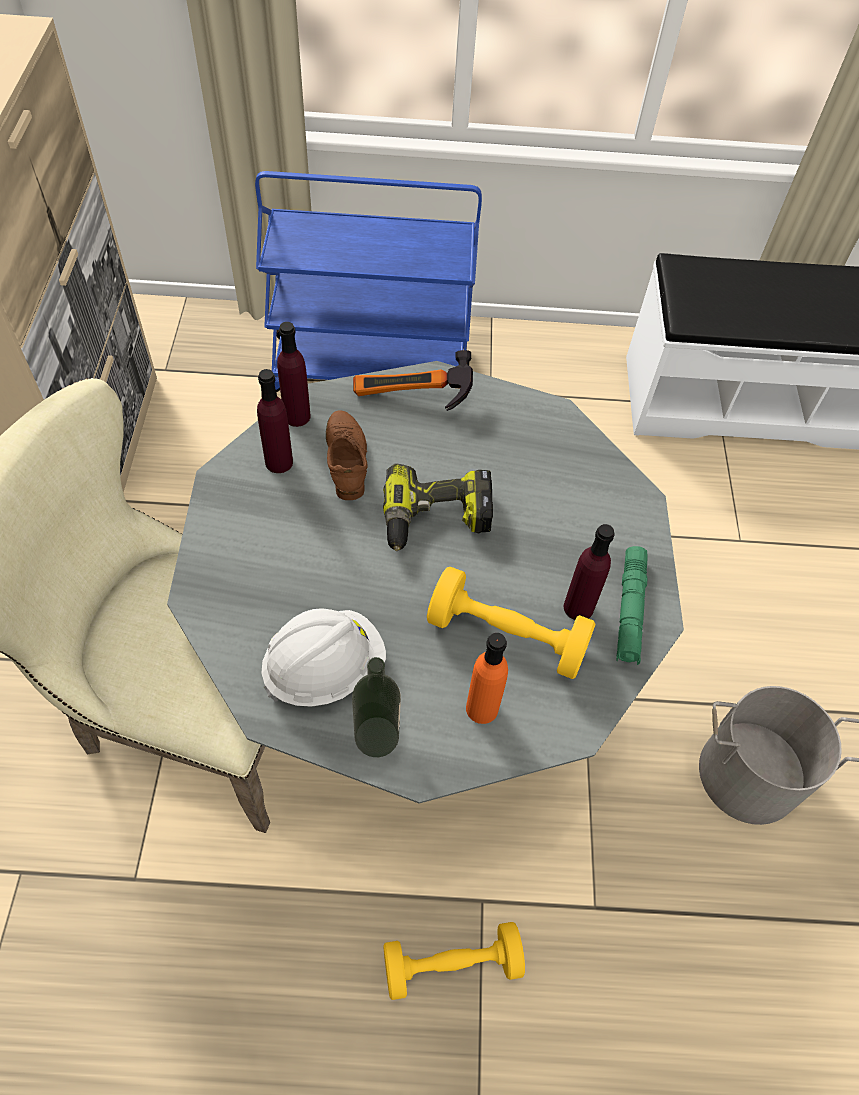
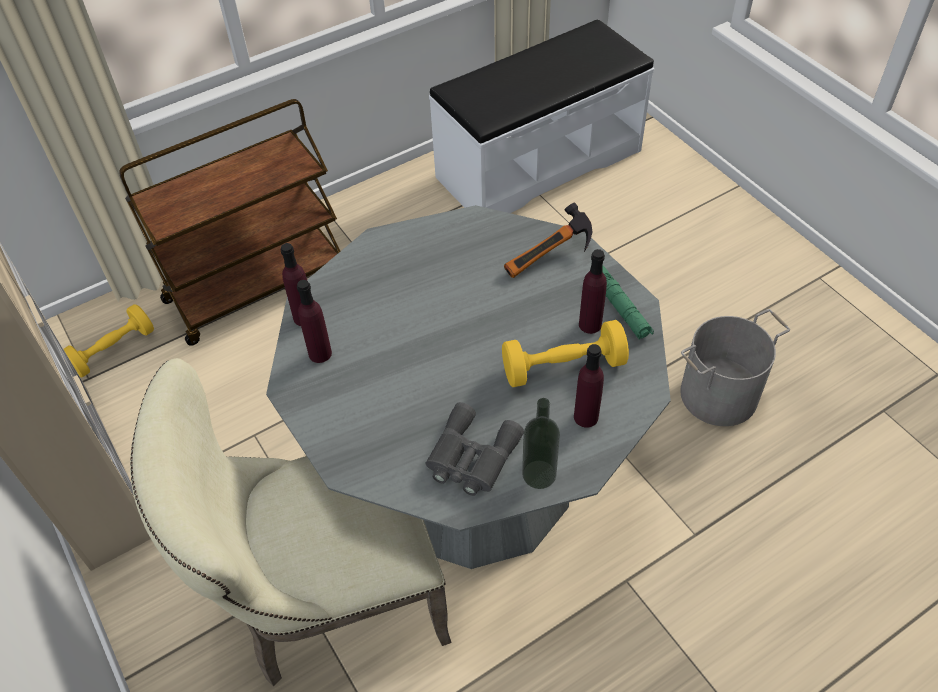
camera: 30 degrees left, 5 degrees down
blue cart [255,171,482,392] -> brown cart [119,99,340,346]
white hard hat [262,608,386,707] -> grey binoculars [426,402,524,496]
brown shoe [326,410,368,500] -> none
hammer [353,350,473,411] -> hammer moved to [504,202,592,278]
power drill [383,463,493,551] -> none
yellow dumbbell [383,922,525,1000] -> yellow dumbbell moved to [64,304,154,378]
orange bottle [466,633,508,724] -> purple bottle [574,344,604,428]

